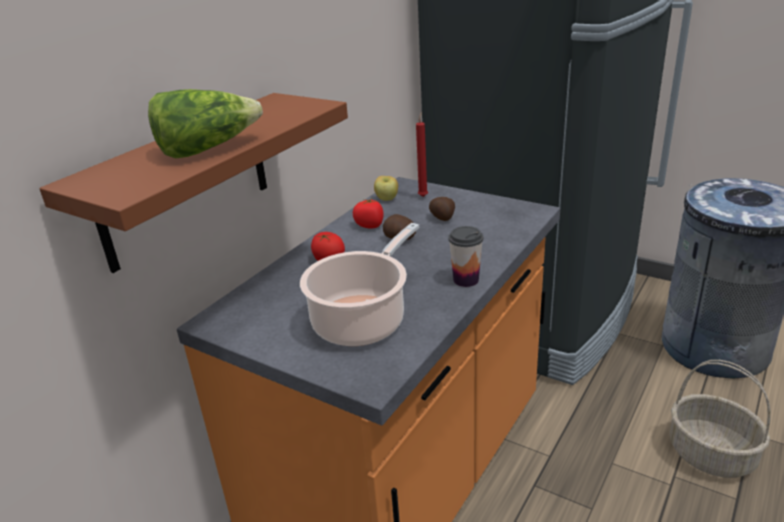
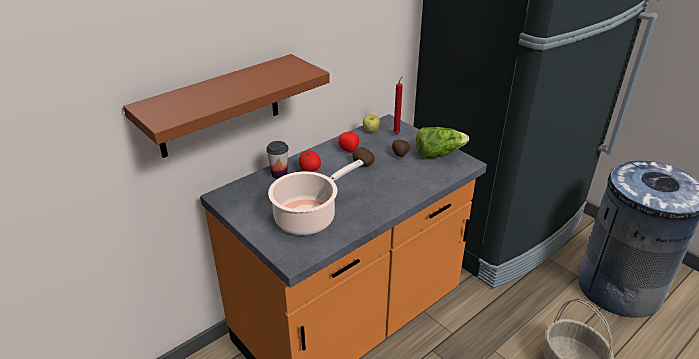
camera: 15 degrees right, 5 degrees up
lettuce [148,89,263,158] -> lettuce moved to [416,127,469,158]
cup [448,226,484,287] -> cup moved to [266,141,288,179]

